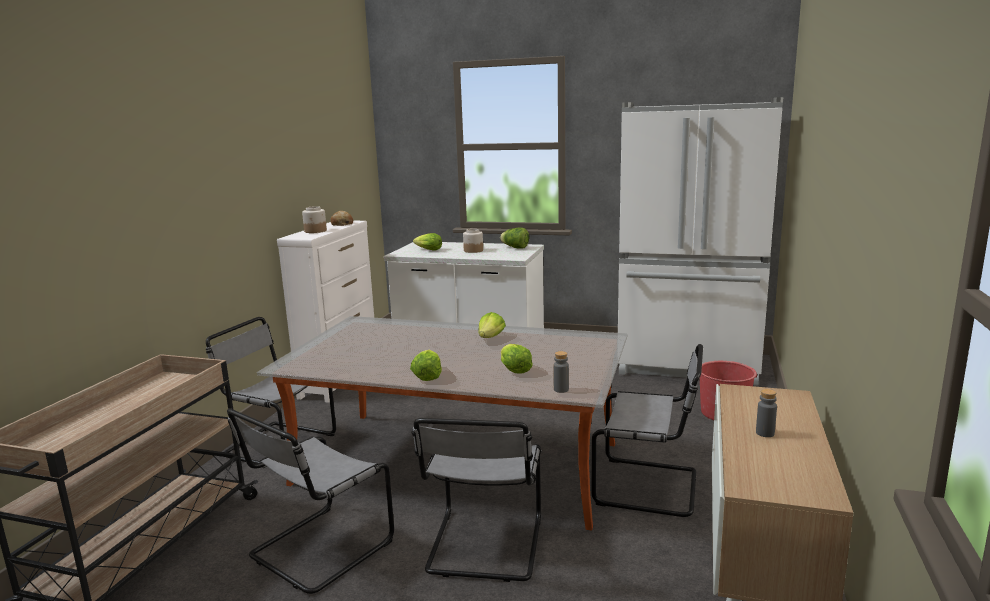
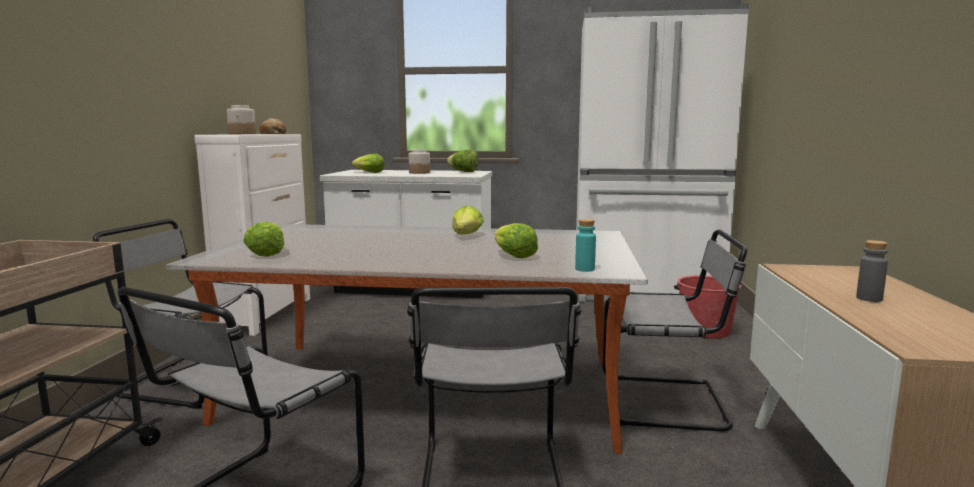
camera: 10 degrees left, 5 degrees down
lettuce [410,350,442,381] -> lettuce moved to [243,222,285,257]
grey bottle [553,351,569,393] -> turquoise bottle [575,219,596,271]

